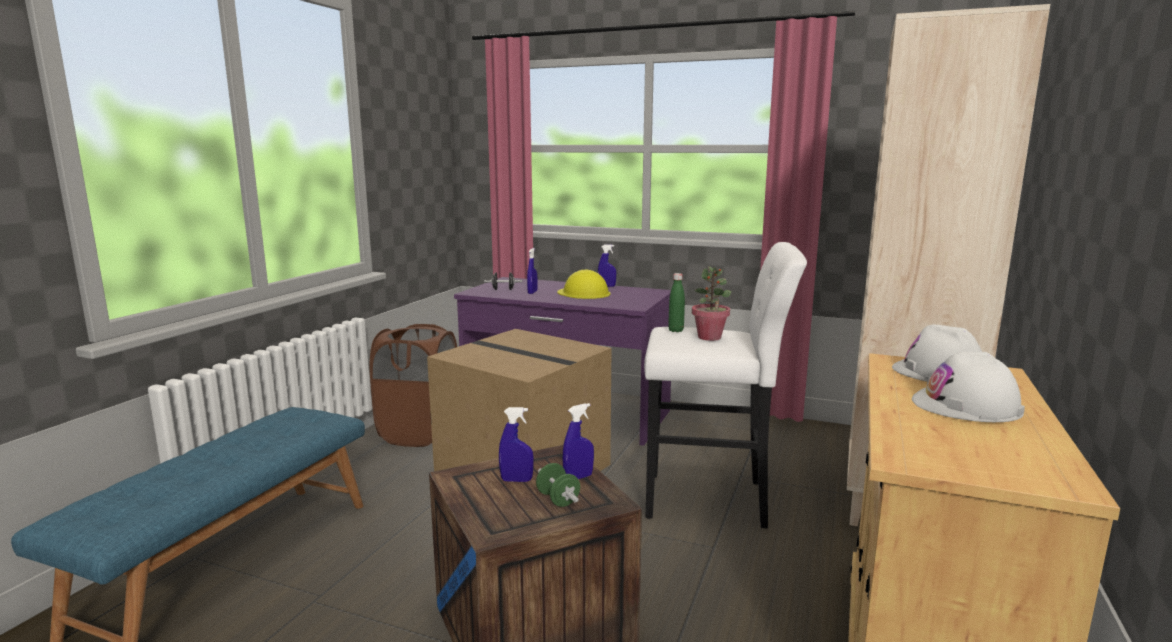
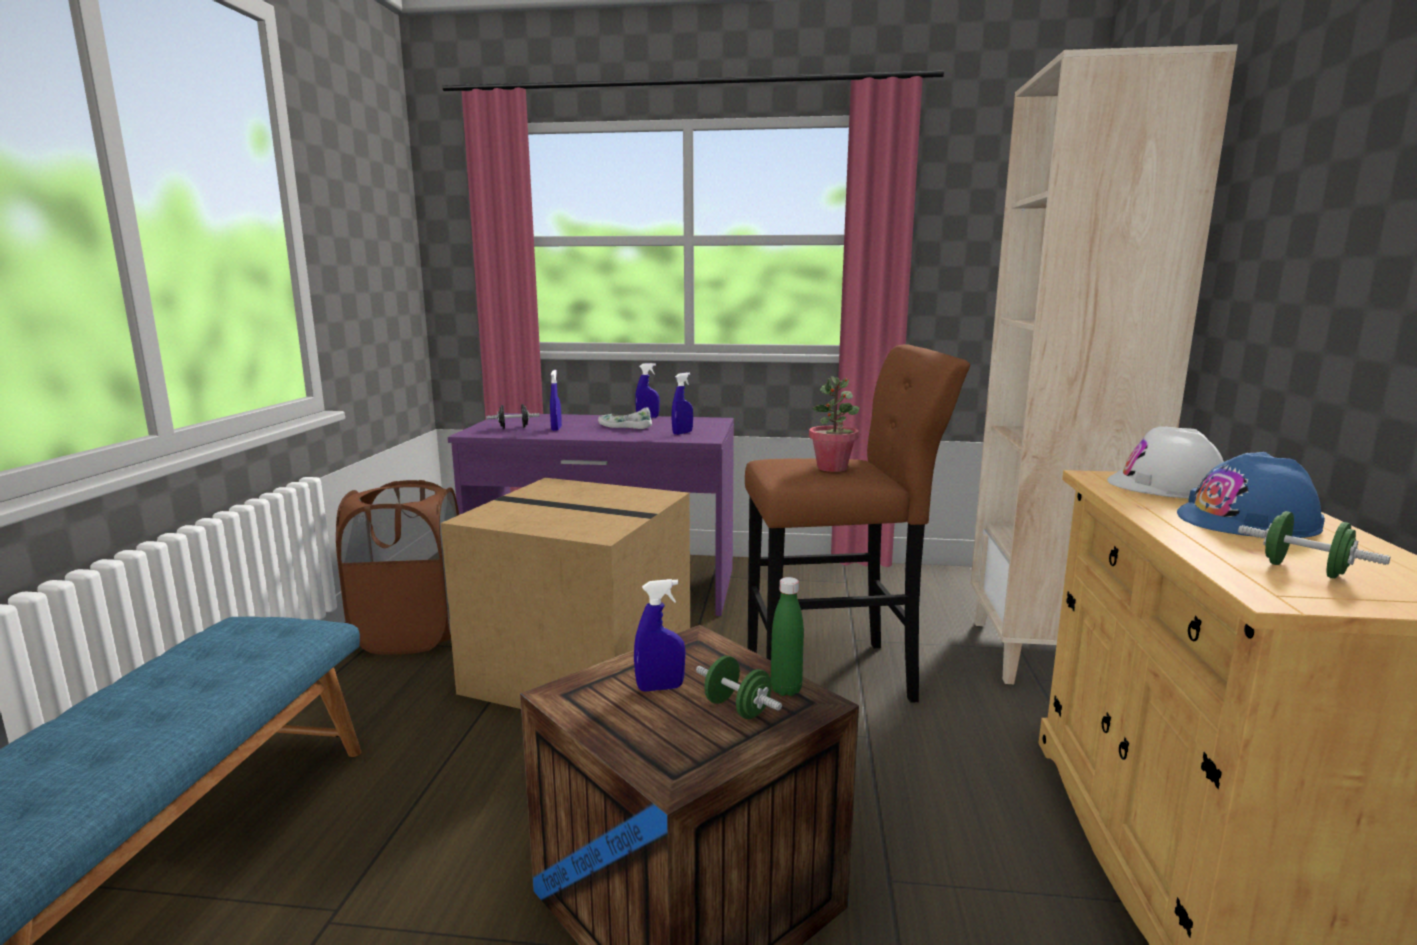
camera: 15 degrees left, 0 degrees up
yellow hard hat [557,270,610,299] -> white shoe [598,407,652,429]
blue spray bottle [563,403,594,479] -> blue spray bottle moved to [671,372,693,435]
white stool [644,242,807,529] -> brown stool [745,345,970,703]
green bottle [668,273,685,332] -> green bottle moved to [771,577,804,696]
white hard hat [912,352,1025,422] -> blue hard hat [1177,452,1325,538]
none -> green dumbbell [1238,511,1390,578]

